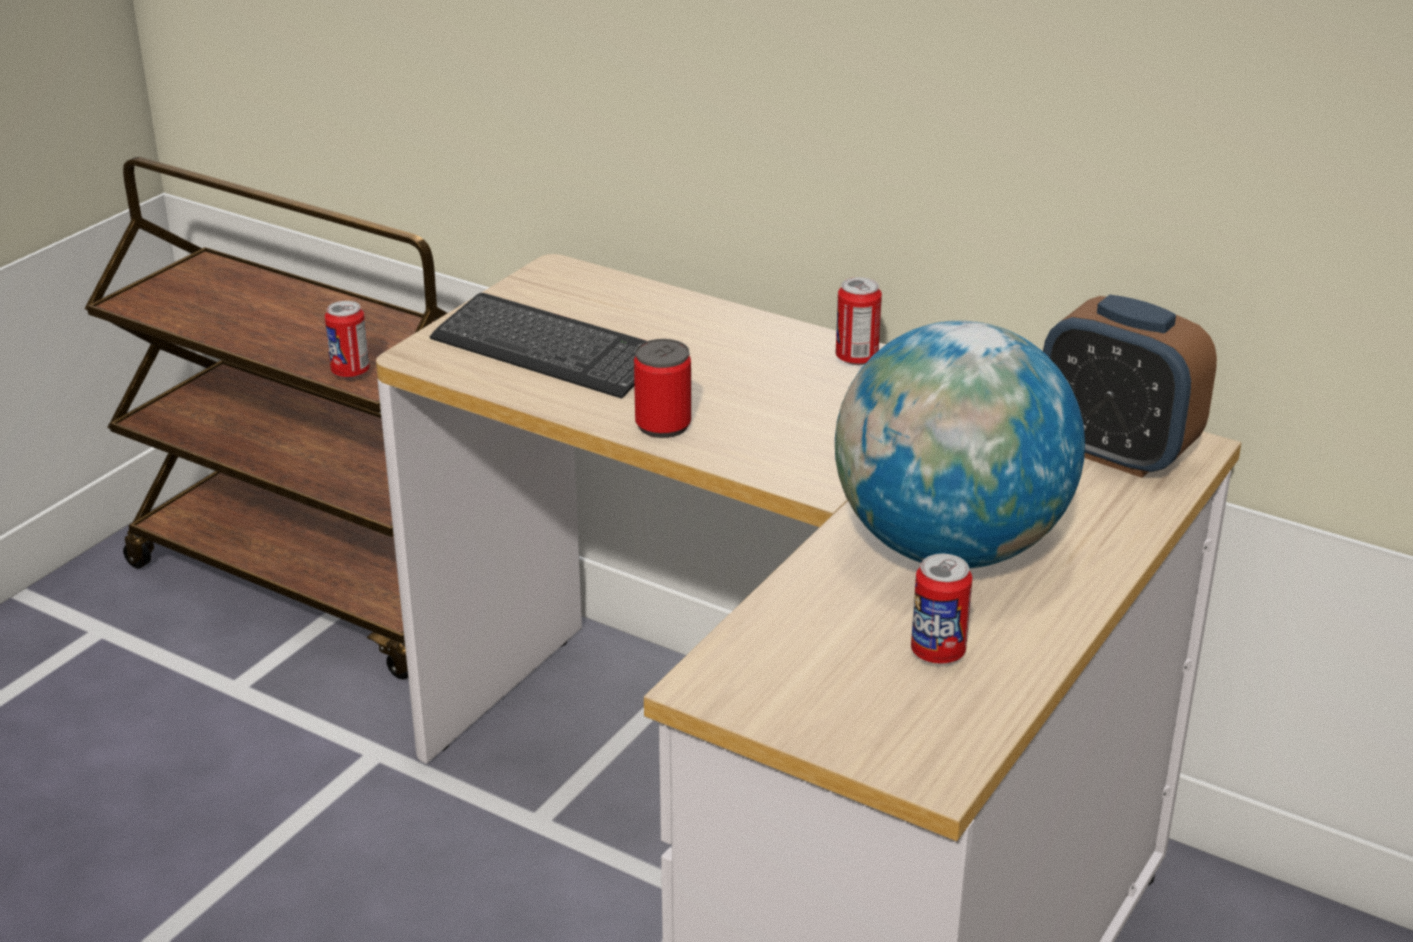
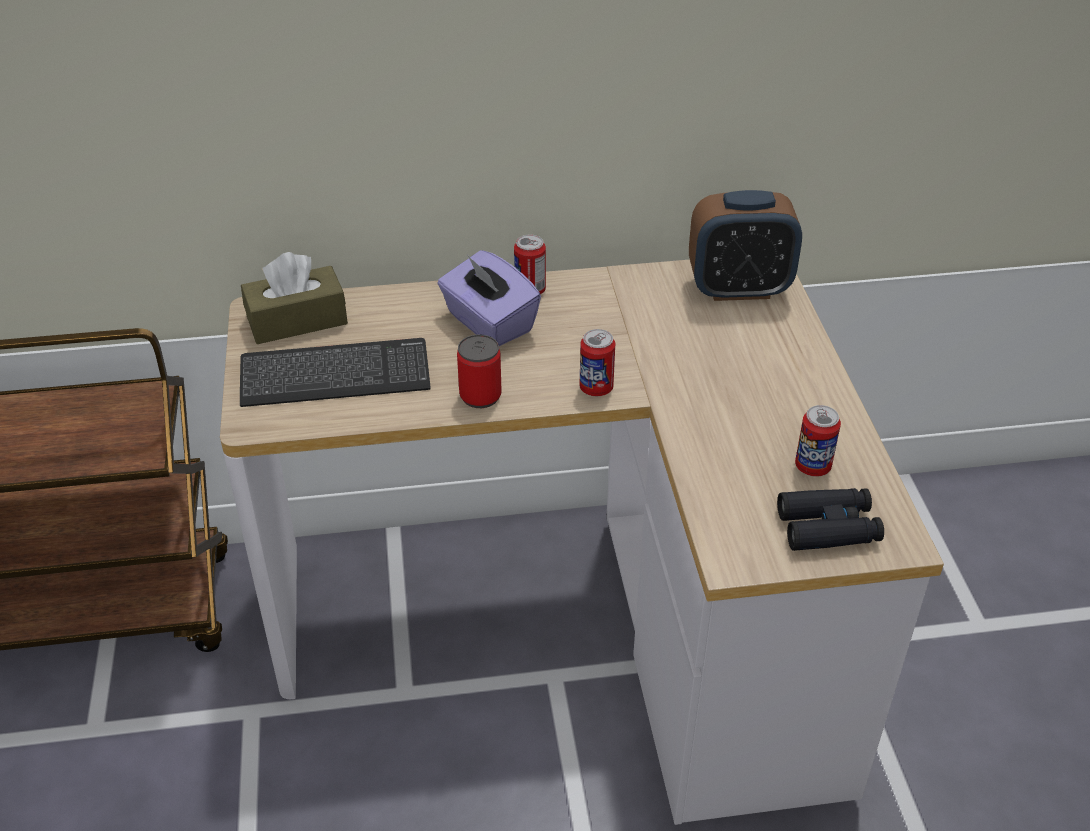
camera: 40 degrees left, 10 degrees up
can [325,301,370,378] -> can moved to [580,329,615,396]
globe [835,321,1085,568] -> none
none -> brown tissue box [241,252,348,344]
none -> purple tissue box [437,250,541,346]
none -> black binoculars [777,488,884,551]

